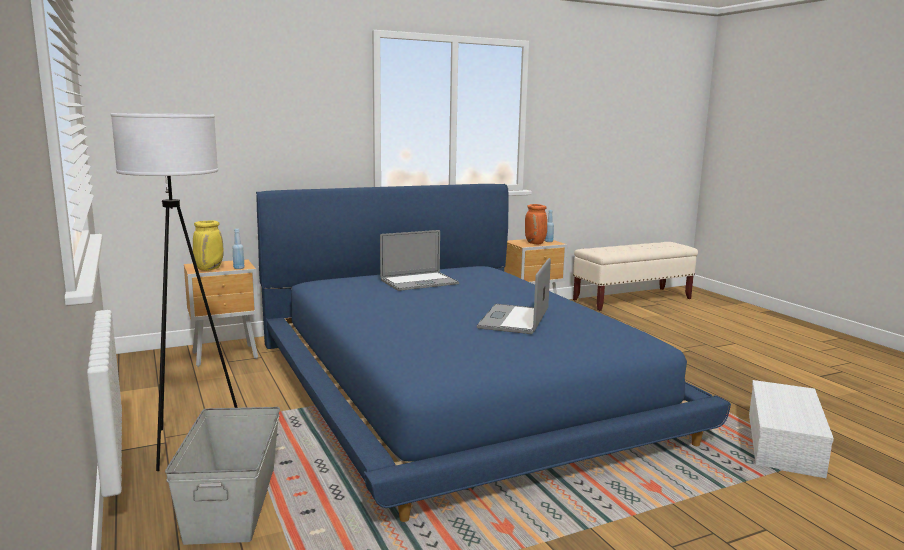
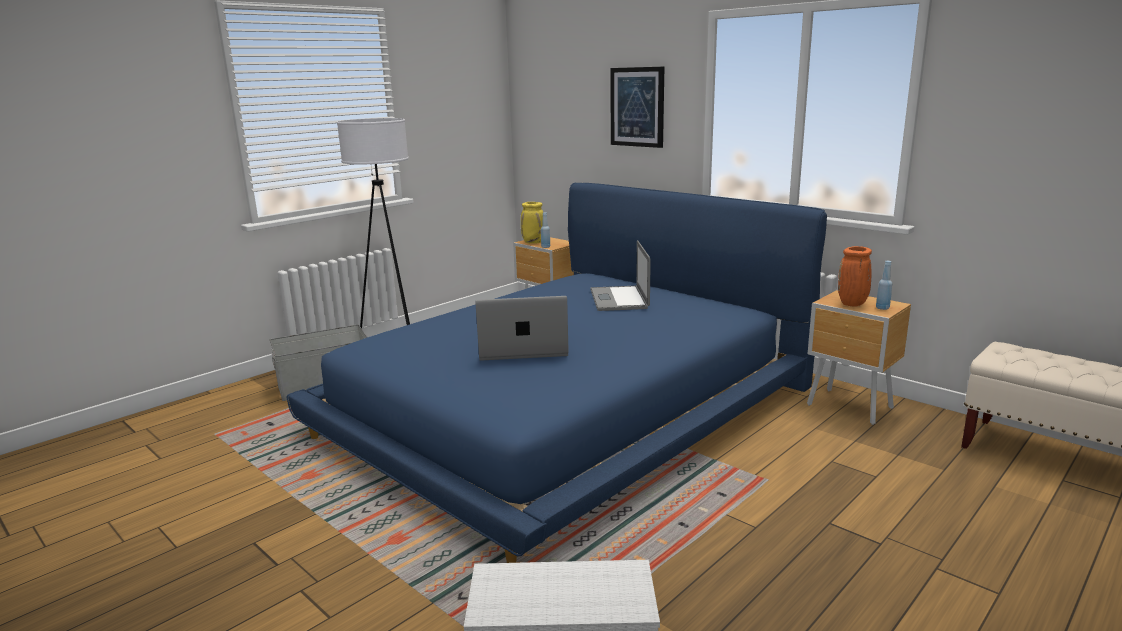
camera: 70 degrees right, 5 degrees up
laptop [380,230,459,291] -> laptop turned 45 degrees clockwise [590,240,651,311]
none -> picture [610,67,664,148]

